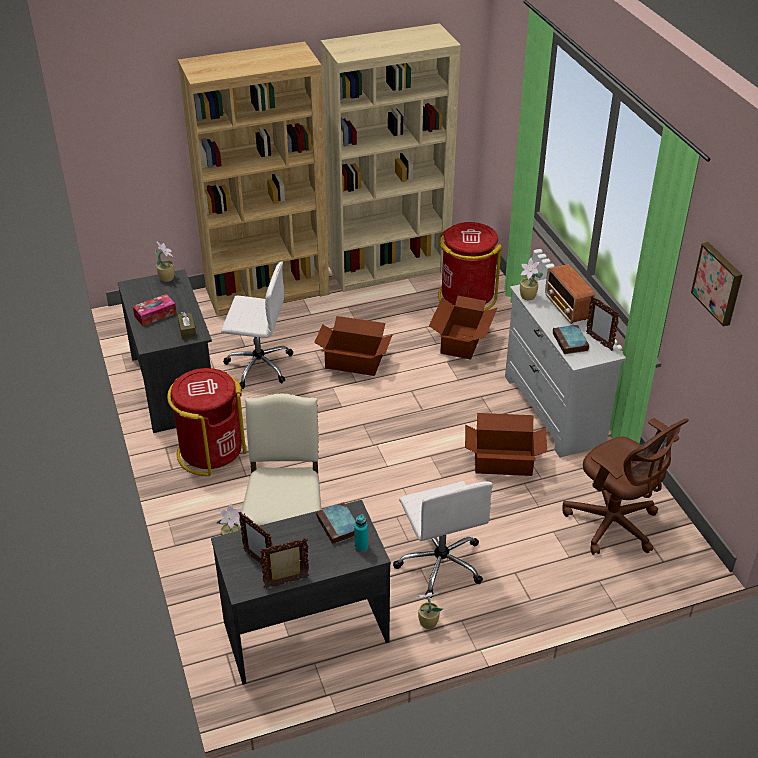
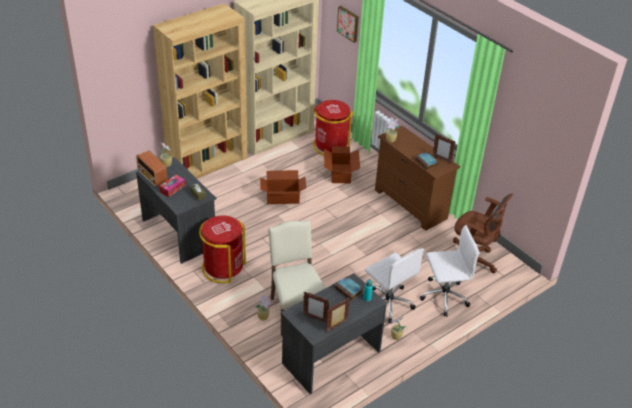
camera: 20 degrees left, 0 degrees up
white office chair [221,261,293,389] -> white office chair moved to [420,225,480,317]
cardboard box [465,413,547,476] -> none
white dresser [505,279,626,458] -> brown dresser [375,126,460,231]
radio [545,264,595,324] -> radio moved to [136,150,168,187]
picture [691,242,742,327] -> picture moved to [337,6,359,43]

